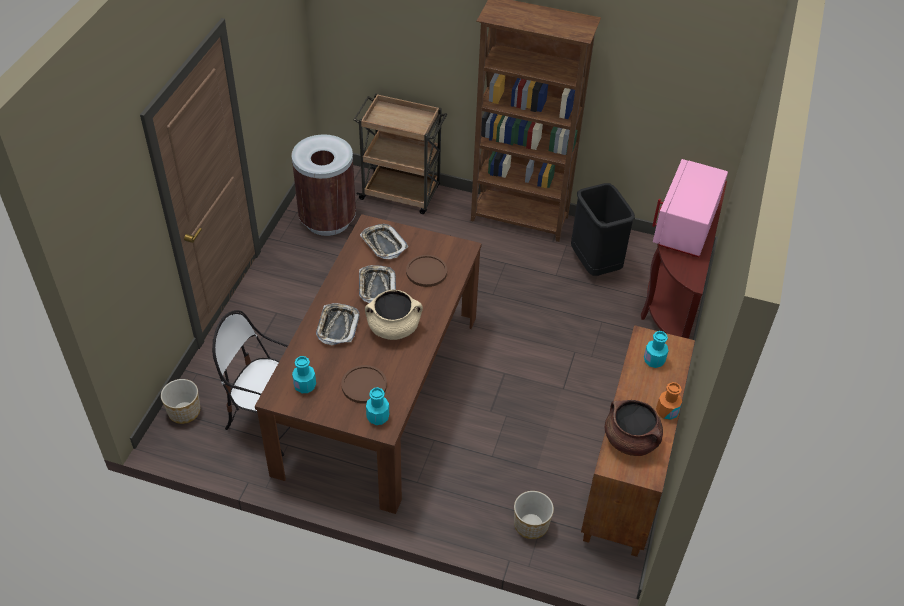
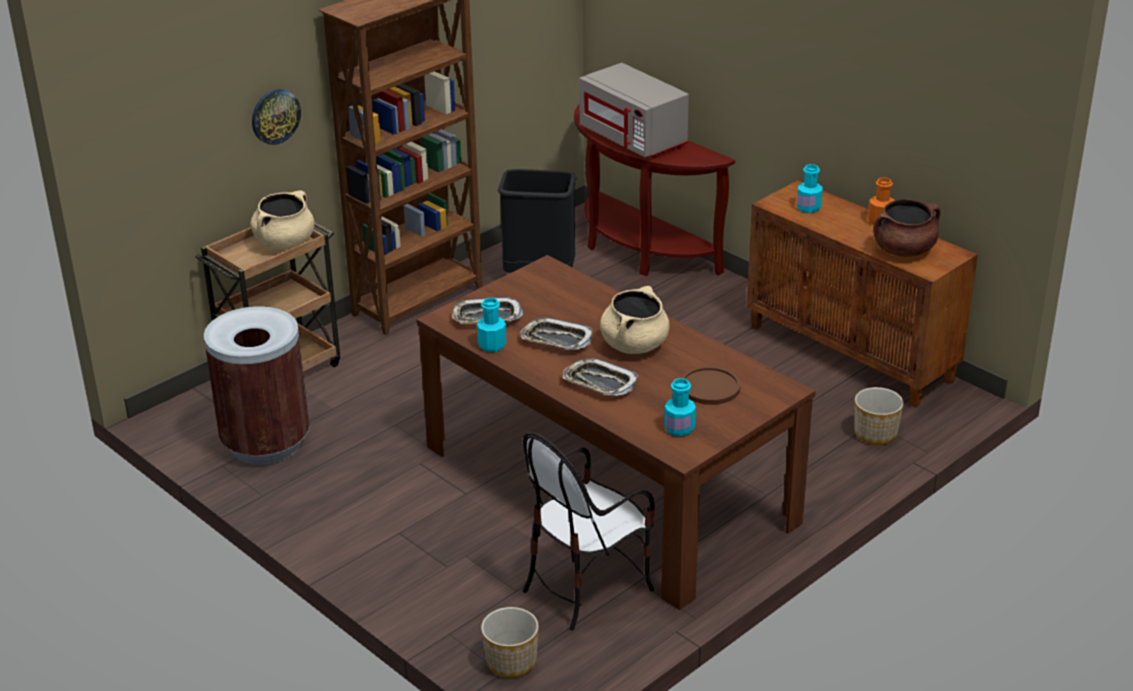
camera: 60 degrees left, 15 degrees down
turquoise bottle [366,387,389,425] -> turquoise bottle moved to [477,298,507,352]
brown plate [406,255,447,287] -> none
pink microwave [652,159,728,257] -> grey microwave [579,63,689,158]
none -> beige cooking pot [250,191,315,249]
none -> wall clock [252,89,301,145]

